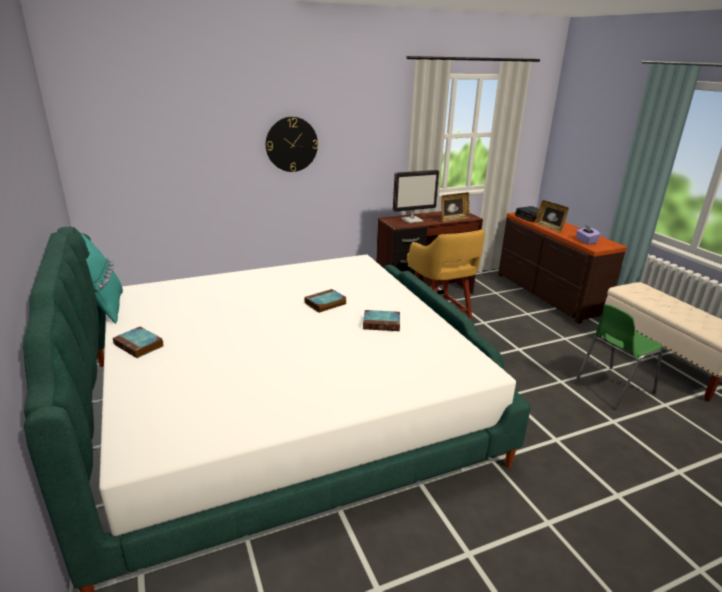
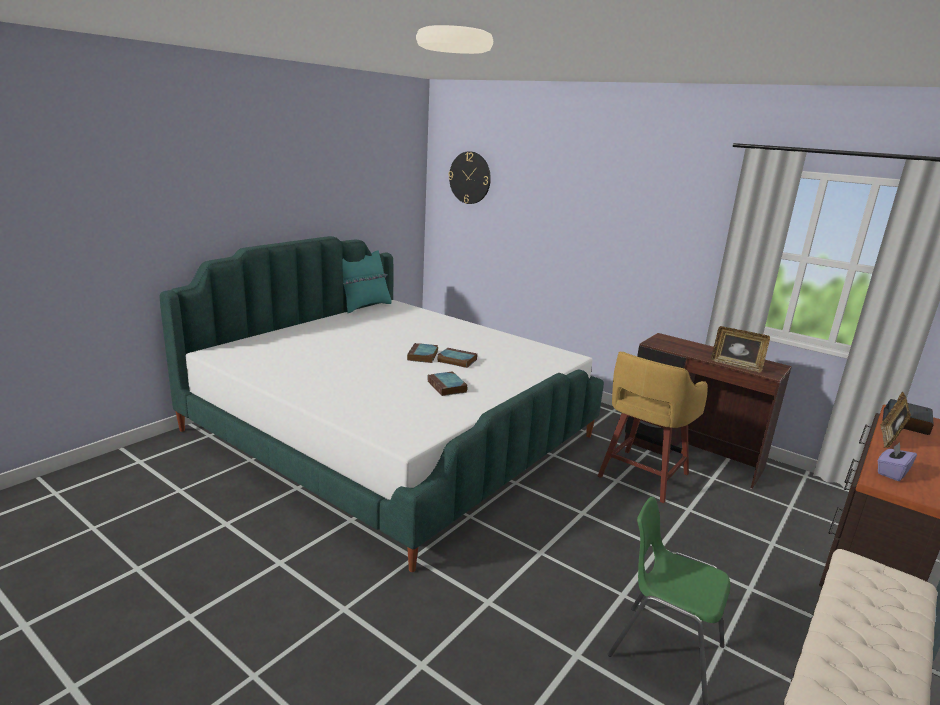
camera: 60 degrees right, 5 degrees down
book [113,327,163,358] -> book moved to [407,343,438,363]
wall clock [266,117,318,172] -> wall clock moved to [449,151,491,204]
monitor [393,170,439,223] -> none

